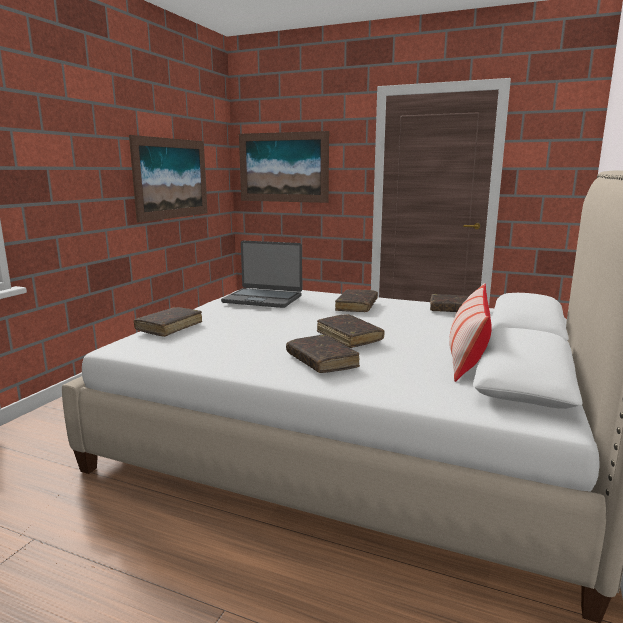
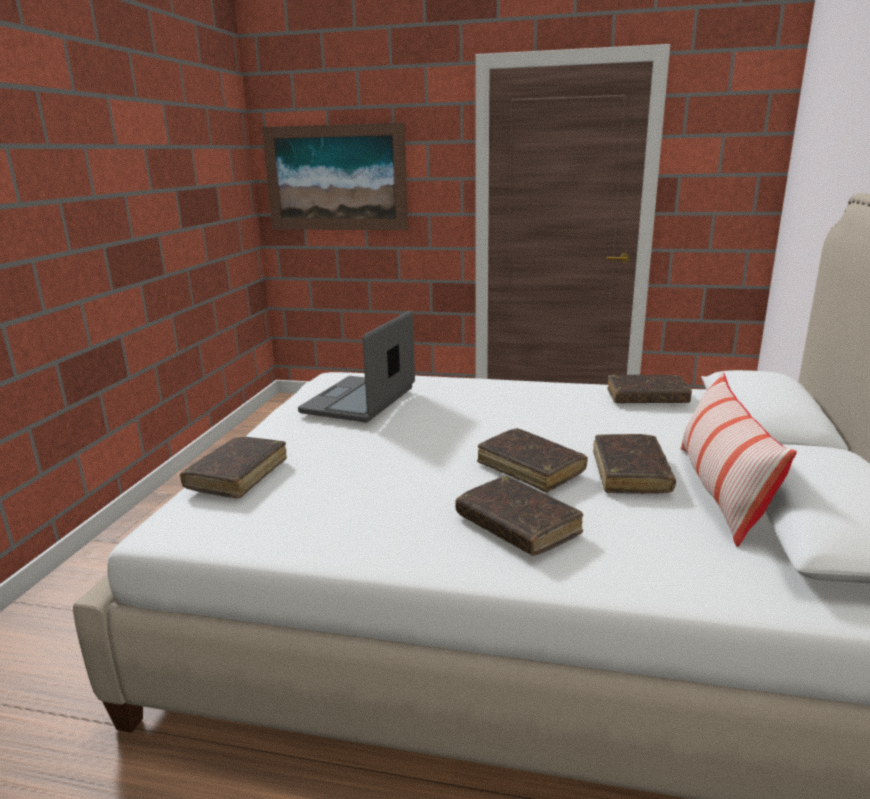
camera: 10 degrees left, 5 degrees up
picture [129,135,208,222] -> none
laptop [221,241,302,308] -> laptop turned 105 degrees clockwise [298,311,415,422]
brown book [335,289,378,312] -> brown book moved to [593,434,676,494]

